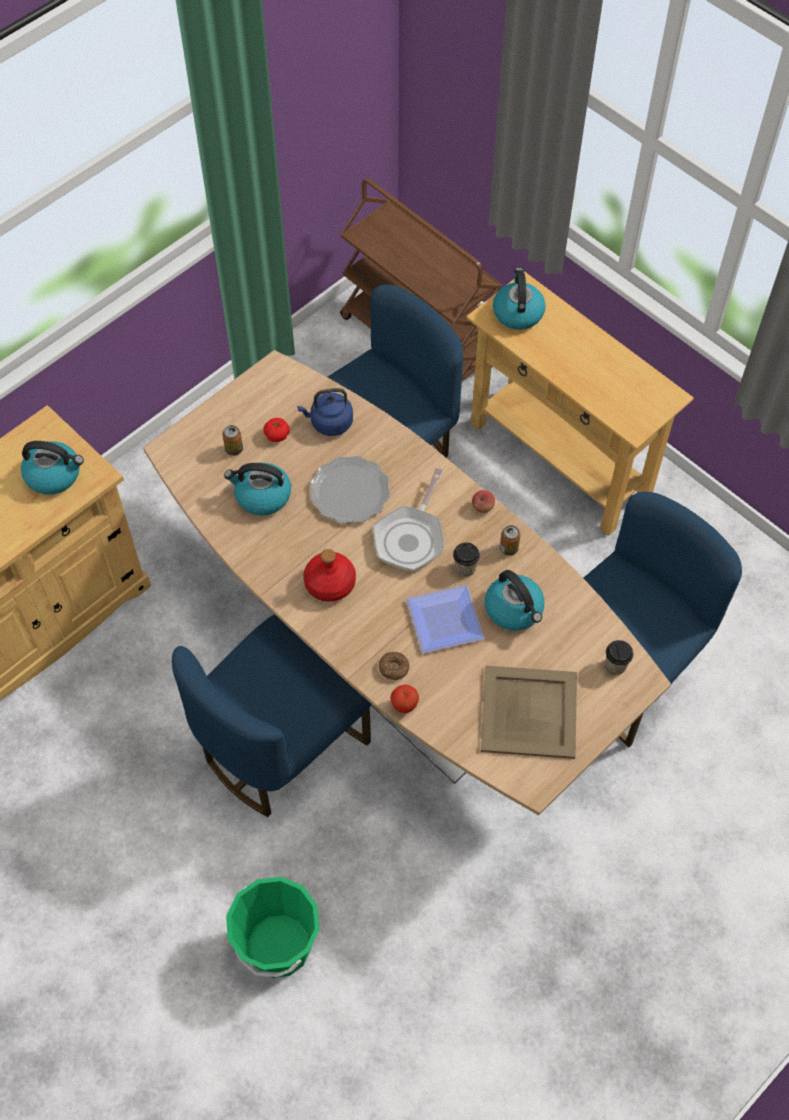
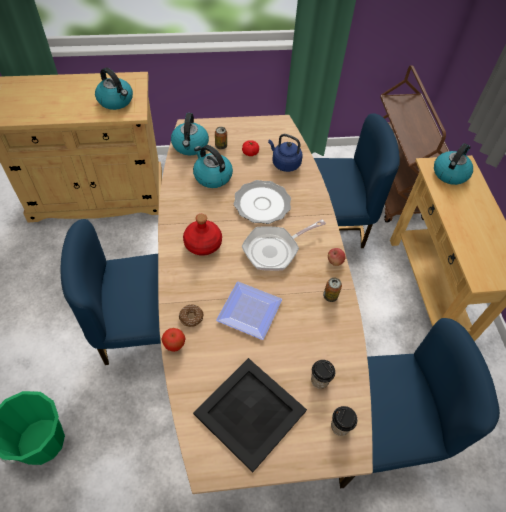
camera: 35 degrees right, 5 degrees down
cup [453,542,480,577] -> cup moved to [311,360,335,389]
beige tray [481,666,577,759] -> black tray [193,358,307,473]
kettle [485,570,544,631] -> kettle moved to [171,113,209,155]

